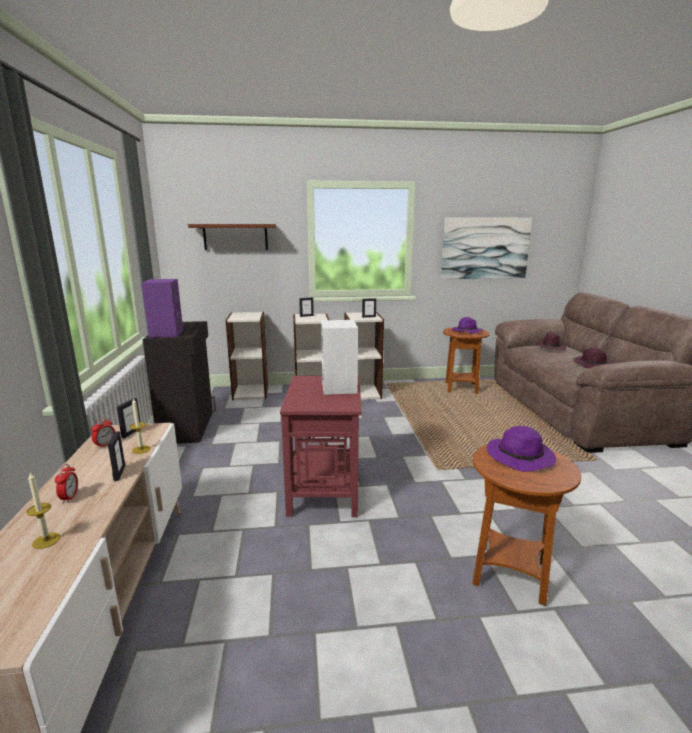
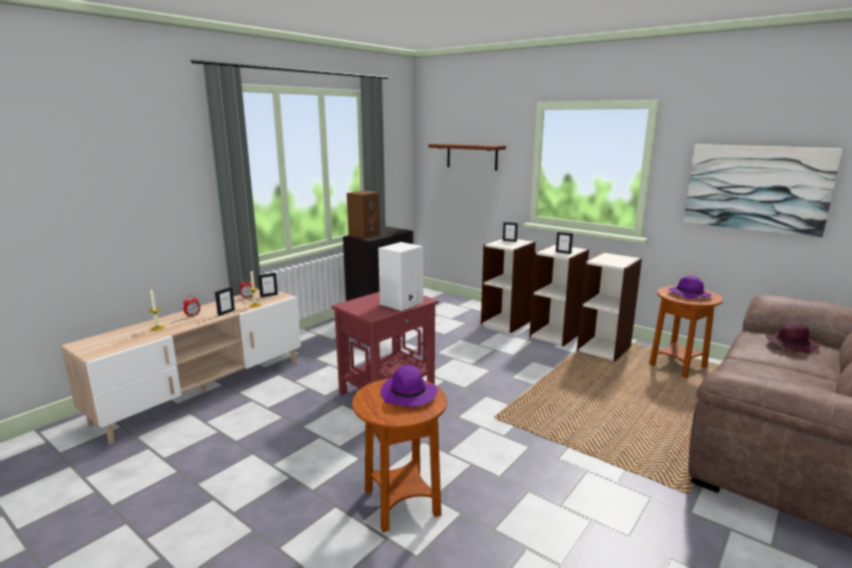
camera: 45 degrees right, 0 degrees up
purple speaker [141,279,183,338] -> brown speaker [347,191,380,238]
bookcase [226,312,268,400] -> bookcase moved to [577,252,642,361]
purple hat [573,347,613,368] -> none

